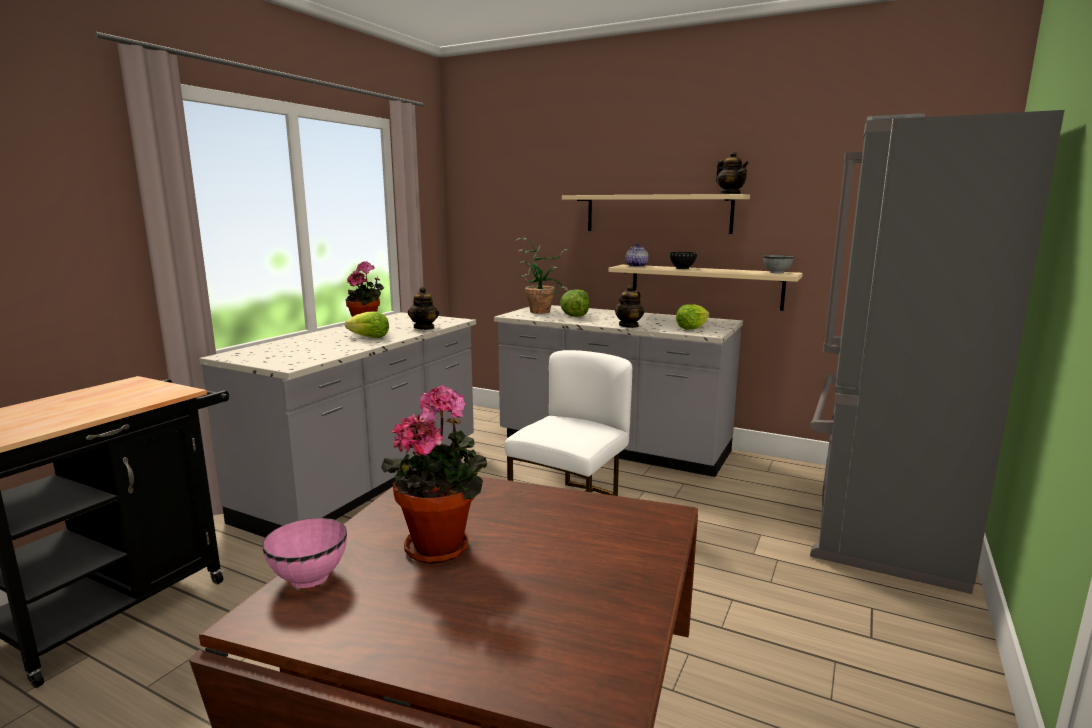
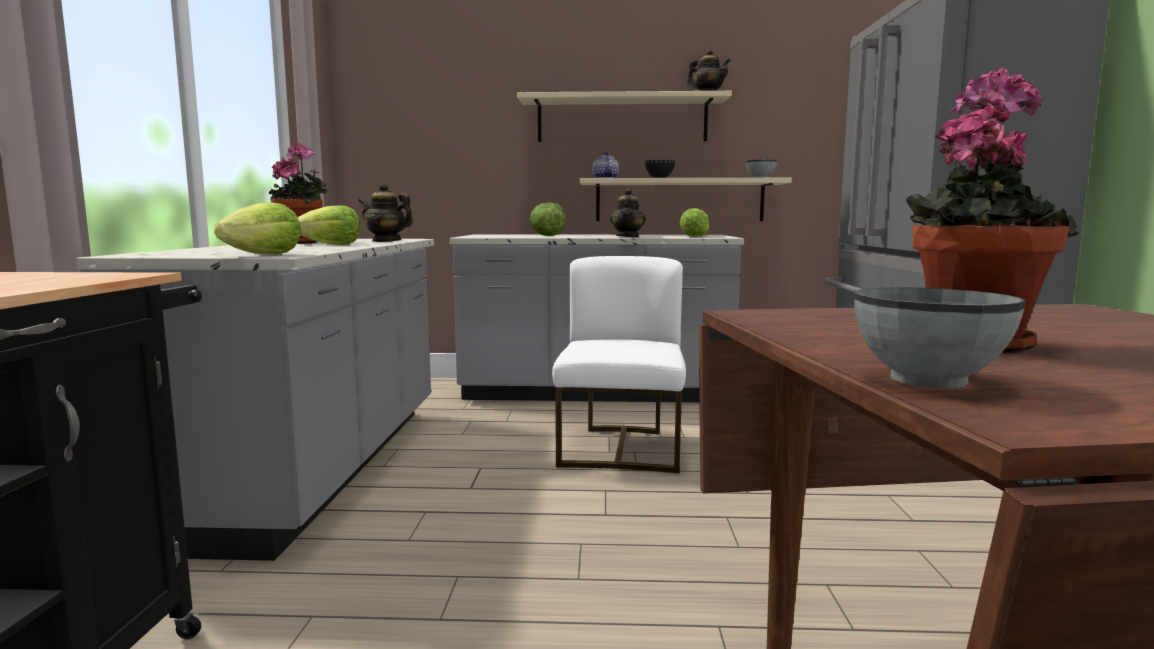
camera: 25 degrees left, 5 degrees down
pink bowl [263,518,347,588] -> grey bowl [854,287,1025,388]
teapot [408,287,439,330] -> teapot turned 135 degrees clockwise [358,183,413,242]
potted plant [517,237,569,314] -> none
none -> lettuce [214,202,301,255]

